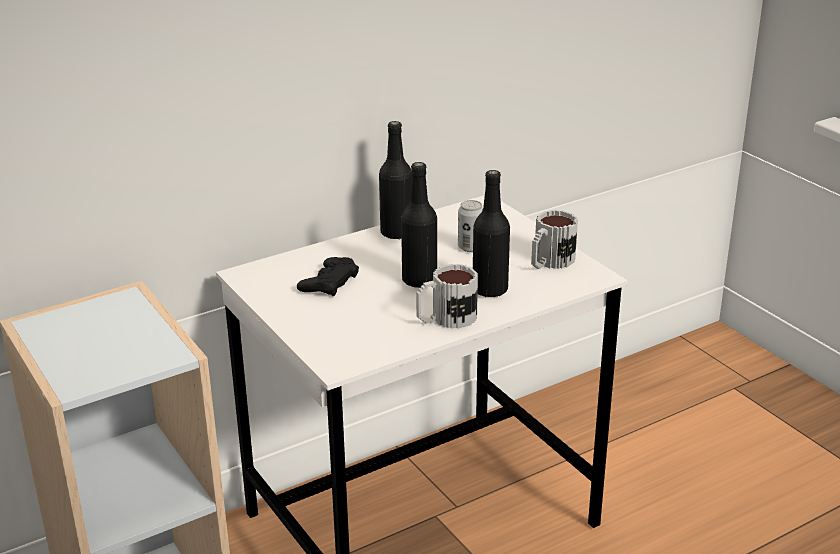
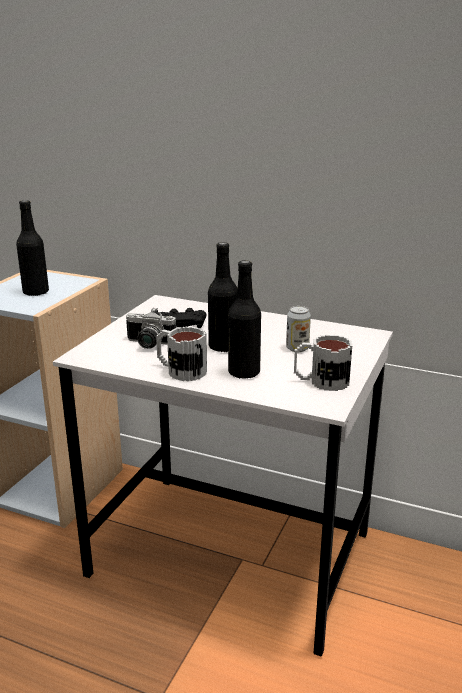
camera: 55 degrees right, 5 degrees down
black bottle [379,121,412,239] -> black bottle moved to [16,200,49,296]
none -> camera [126,308,176,349]

